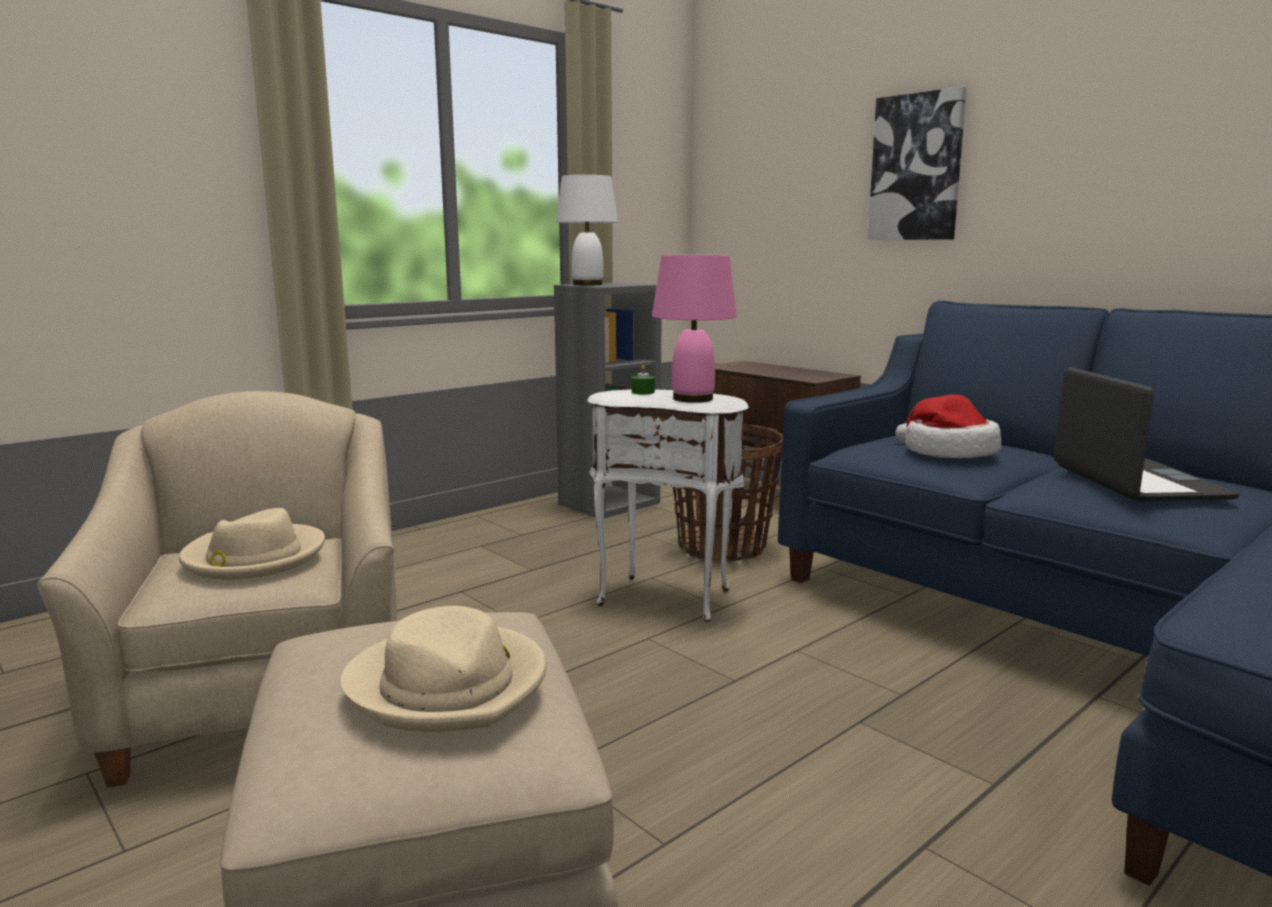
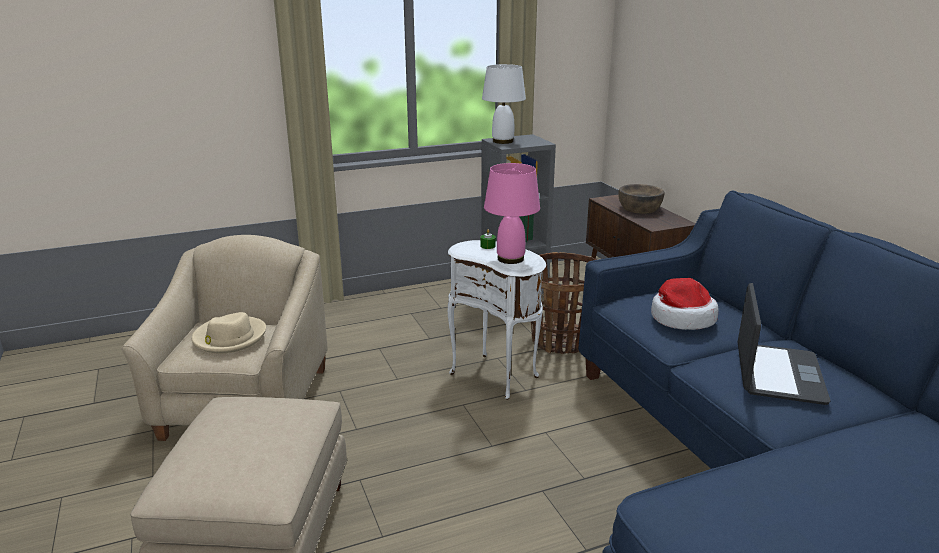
camera: 20 degrees right, 10 degrees up
beige hat [340,606,547,732] -> none
picture [868,86,967,240] -> none
none -> brown bowl [618,184,664,214]

